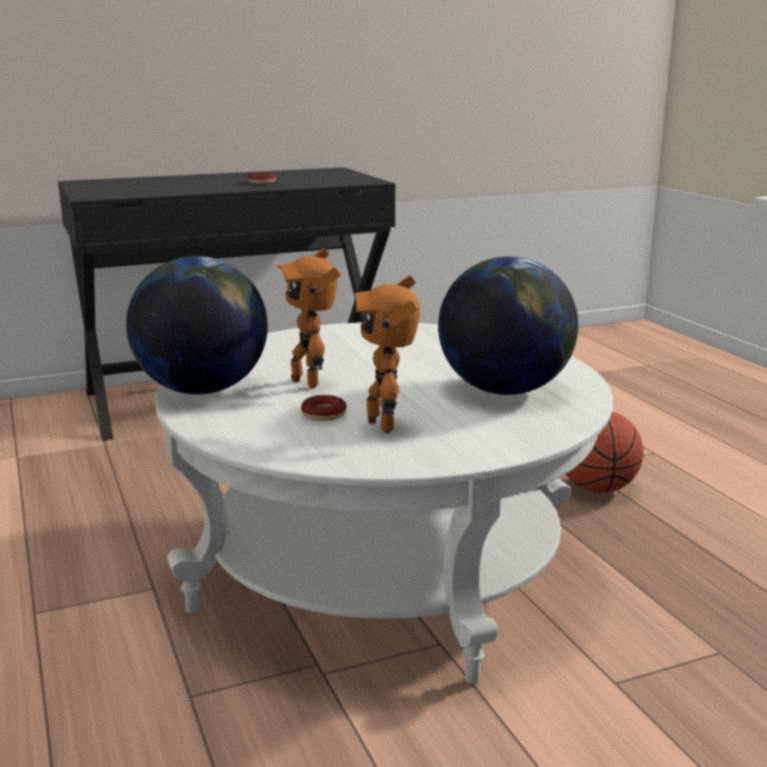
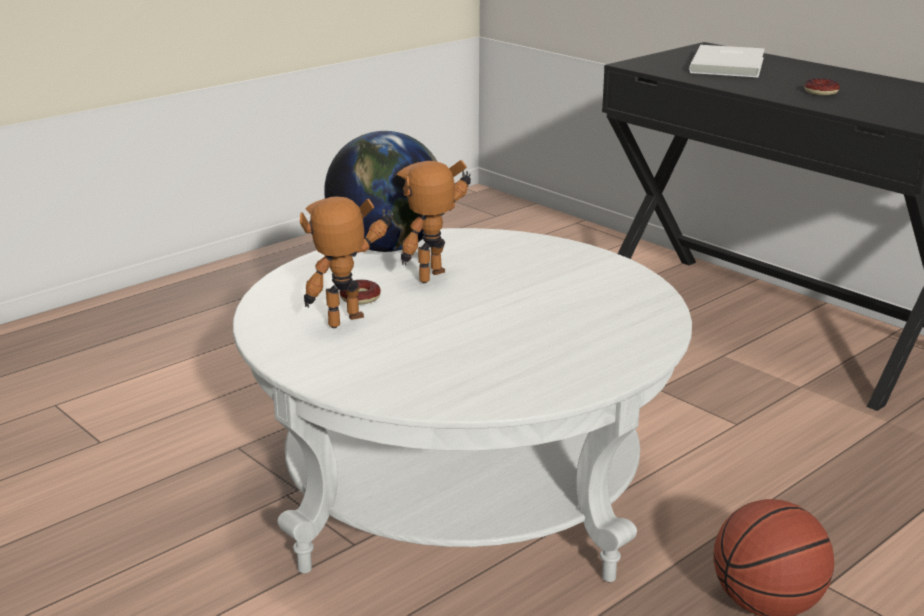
camera: 70 degrees right, 5 degrees up
globe [438,256,578,395] -> none
none -> white book [689,45,765,77]

